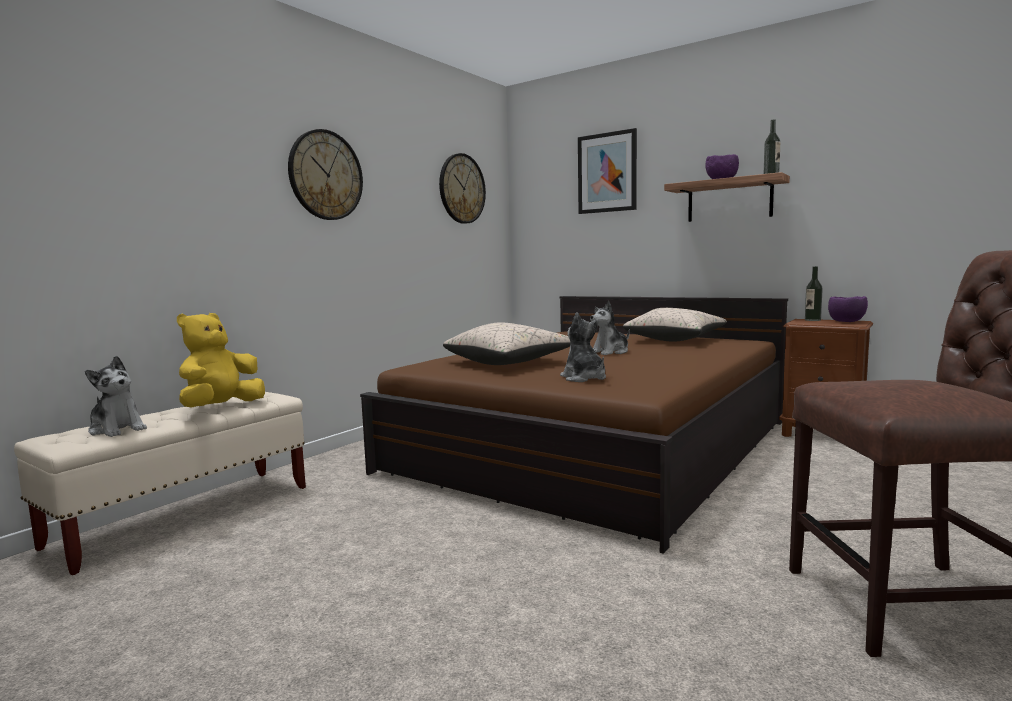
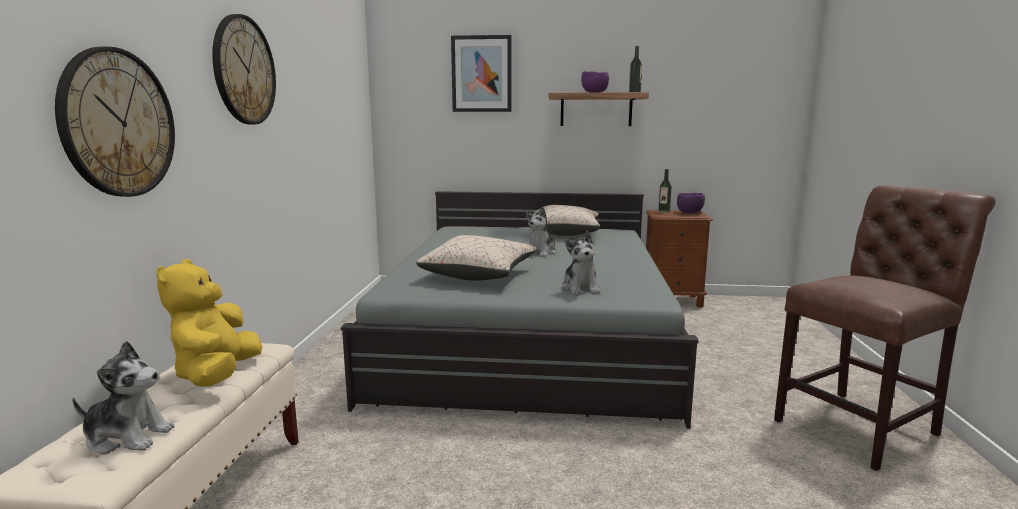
camera: 30 degrees left, 5 degrees up
brown bed [360,296,788,554] -> grey bed [341,191,699,429]
wall clock [439,153,486,224] -> wall clock moved to [55,47,175,197]
plush toy [560,313,606,382] -> plush toy turned 135 degrees counterclockwise [562,231,600,295]

